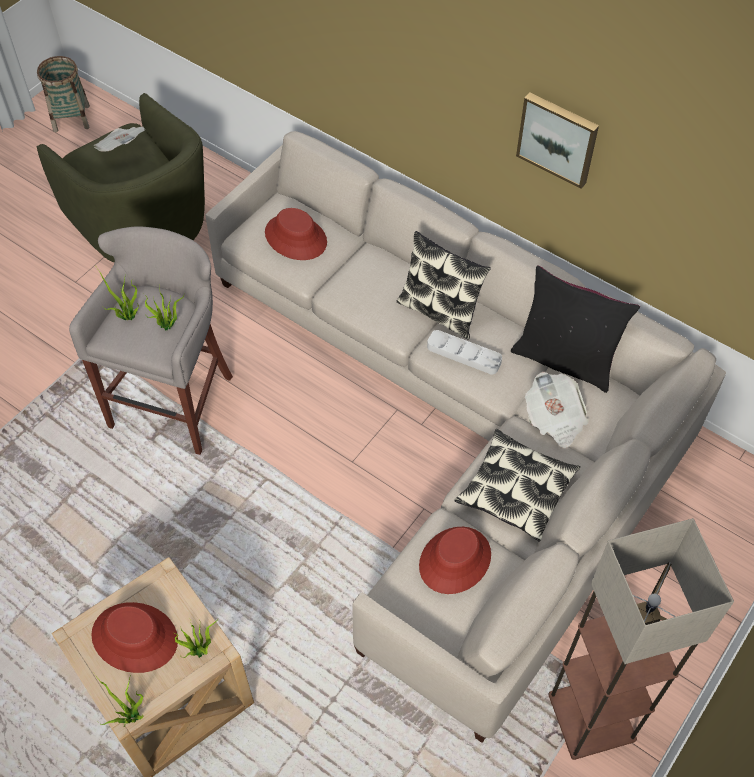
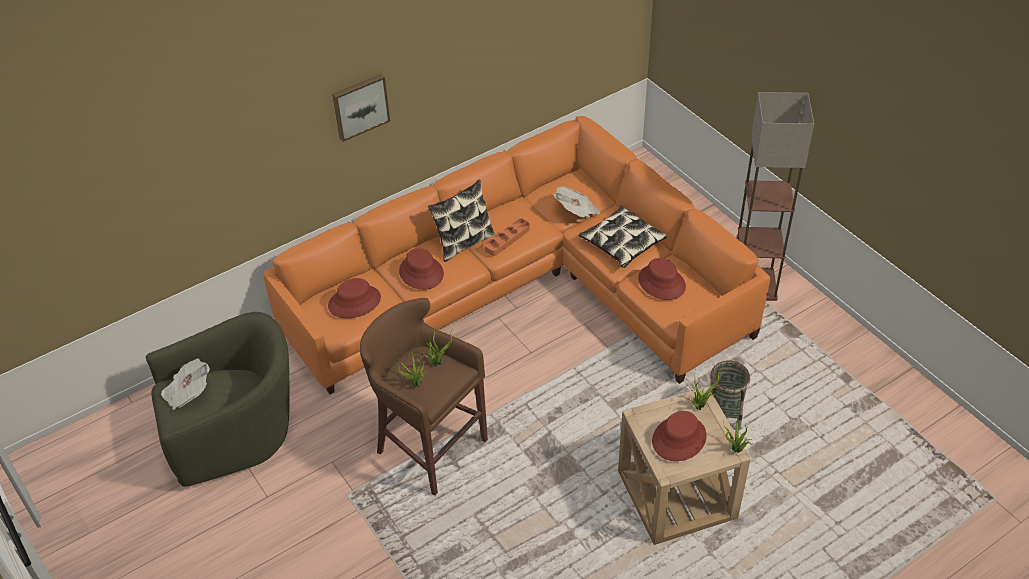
camera: 70 degrees left, 10 degrees down
basket [37,56,90,132] -> basket moved to [710,360,750,430]
grey stool [69,226,233,455] -> brown stool [360,298,488,496]
beige sofa [206,131,726,743] -> orange sofa [263,116,770,394]
grey tray [427,330,502,374] -> orange tray [485,218,530,256]
black pillow [511,265,640,393] -> none
picture [516,93,599,189] -> picture moved to [332,74,390,142]
none -> red hat [399,248,444,290]

